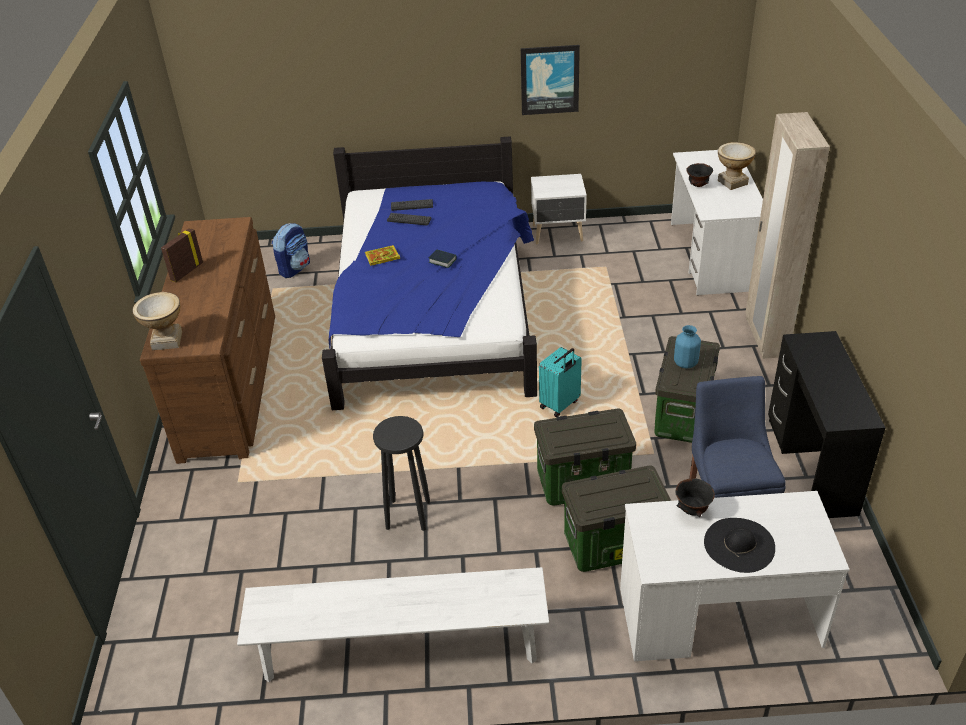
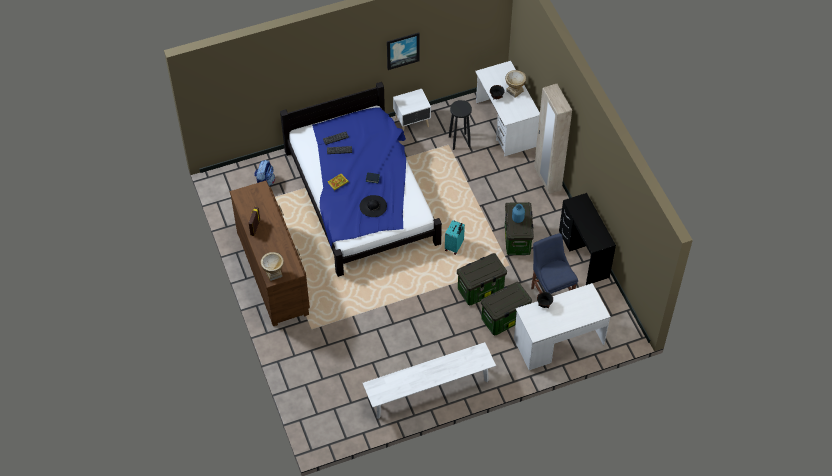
camera: 20 degrees left, 15 degrees up
black stool [373,416,430,531] -> black stool moved to [449,100,472,150]
black hat [704,518,775,573] -> black hat moved to [360,195,387,217]

